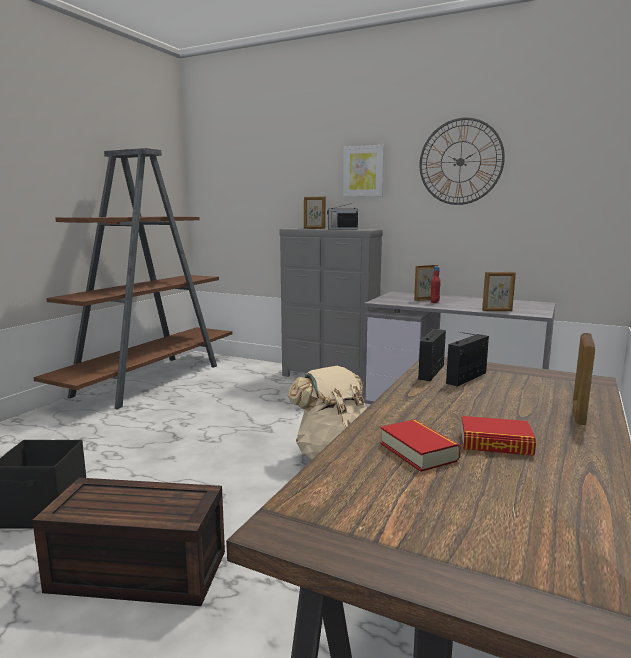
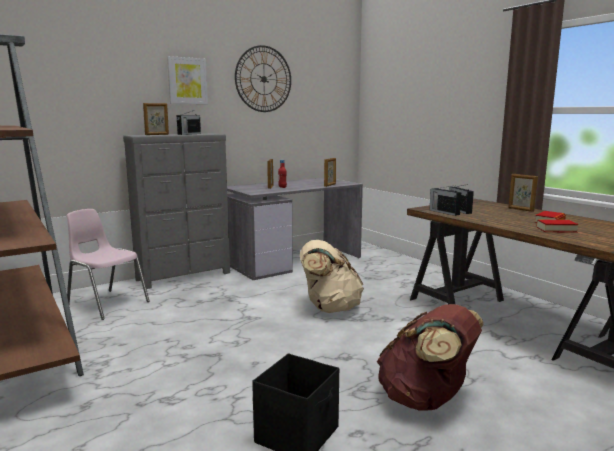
camera: 60 degrees left, 0 degrees up
brown storage box [32,478,225,606] -> brown backpack [377,304,483,411]
none -> pink chair [67,209,150,320]

